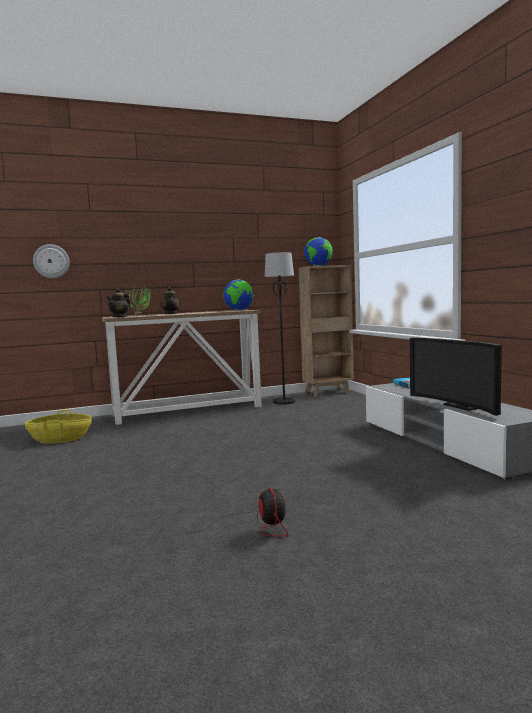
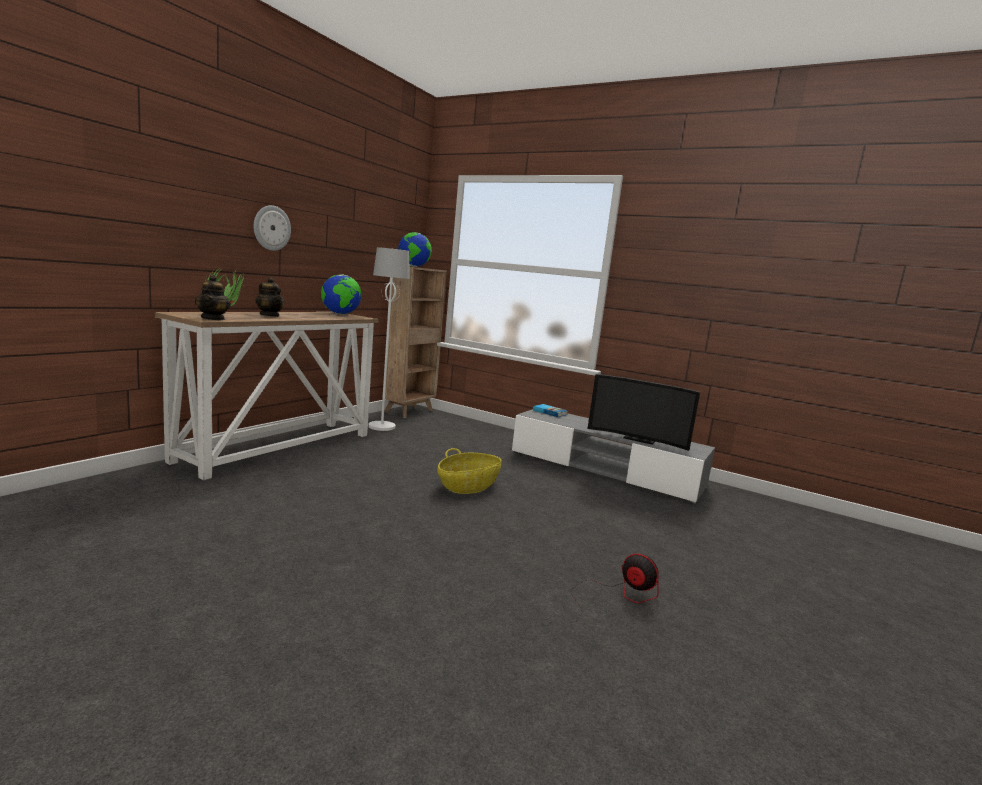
camera: 40 degrees left, 5 degrees up
basket [25,409,92,443] -> basket moved to [437,448,501,494]
wall clock [33,244,70,278] -> wall clock moved to [254,205,291,251]
black floor lamp [265,252,295,405] -> white floor lamp [368,247,410,431]

